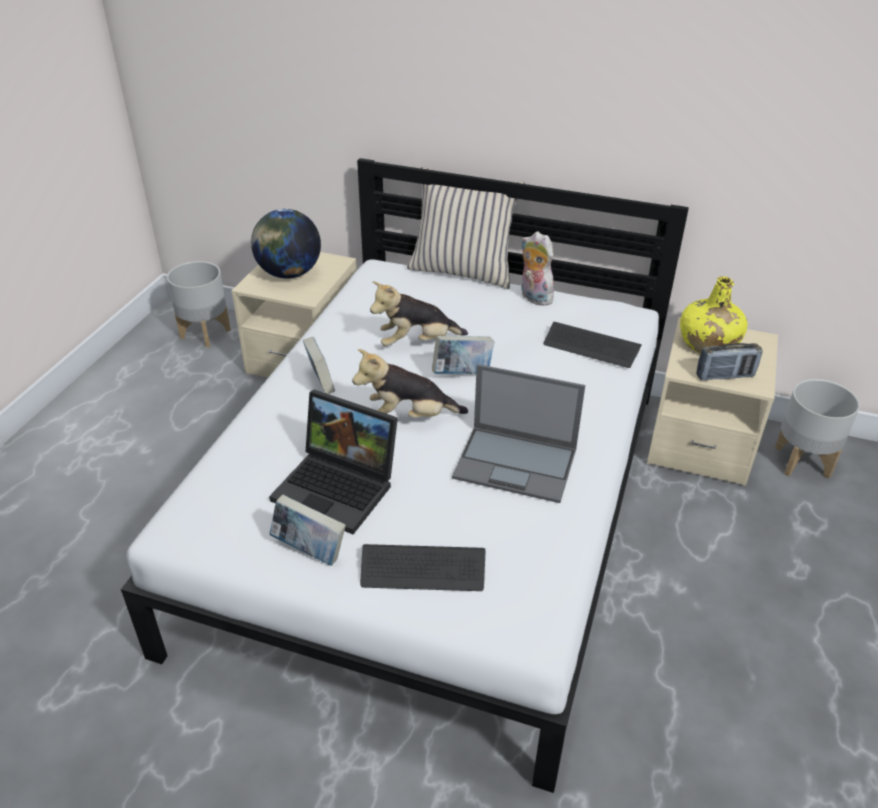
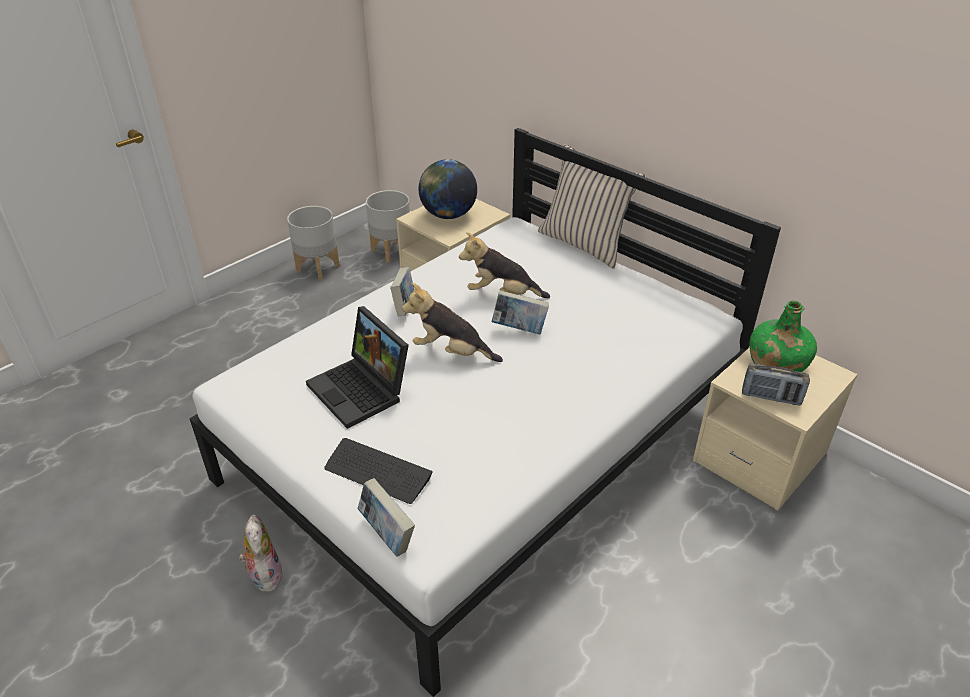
camera: 25 degrees right, 0 degrees up
book [269,495,346,566] -> book moved to [358,478,415,557]
laptop [452,364,585,503] -> none
plush toy [521,231,554,306] -> plush toy moved to [239,515,283,592]
keyboard [544,322,642,368] -> none
yellow bottle [680,276,748,354] -> green bottle [749,300,817,372]
grey planter [775,379,860,479] -> grey planter moved to [287,206,340,280]

